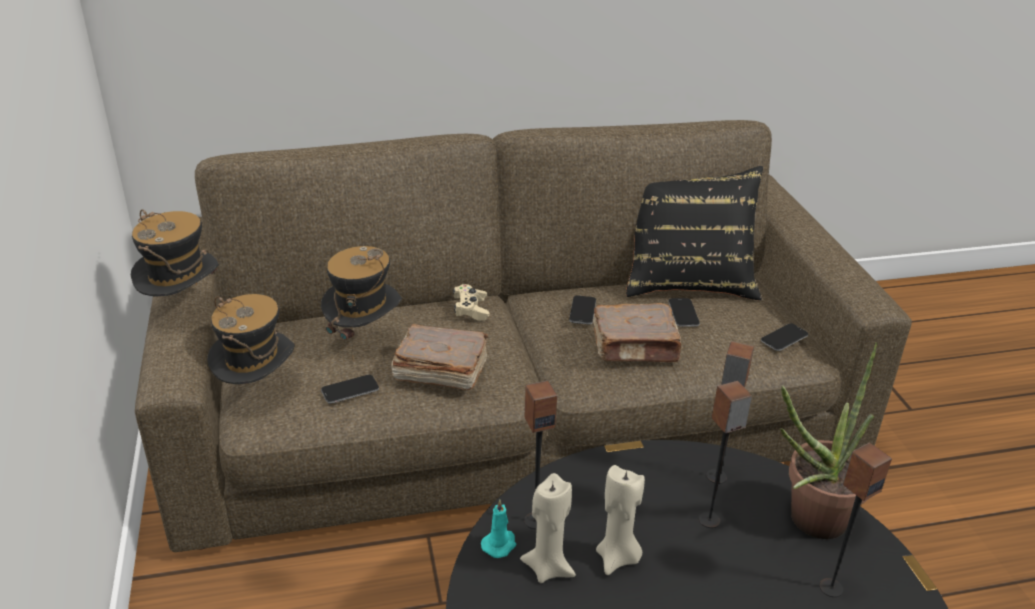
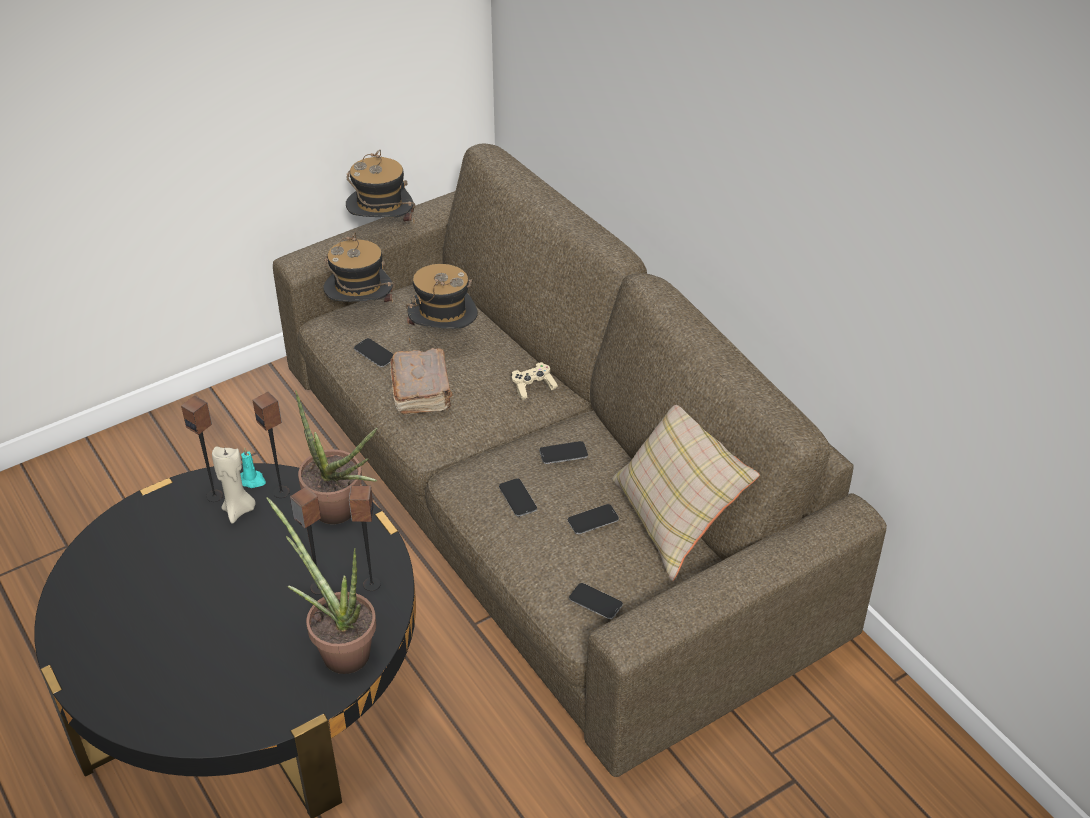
camera: 70 degrees right, 10 degrees up
brown book [593,303,683,362] -> phone [499,478,537,517]
beige candle [596,465,645,575] -> none
black pillow [626,166,763,300] -> beige pillow [612,405,760,581]
speaker [819,442,892,597] -> speaker moved to [181,396,223,502]
none -> potted plant [295,390,378,524]

